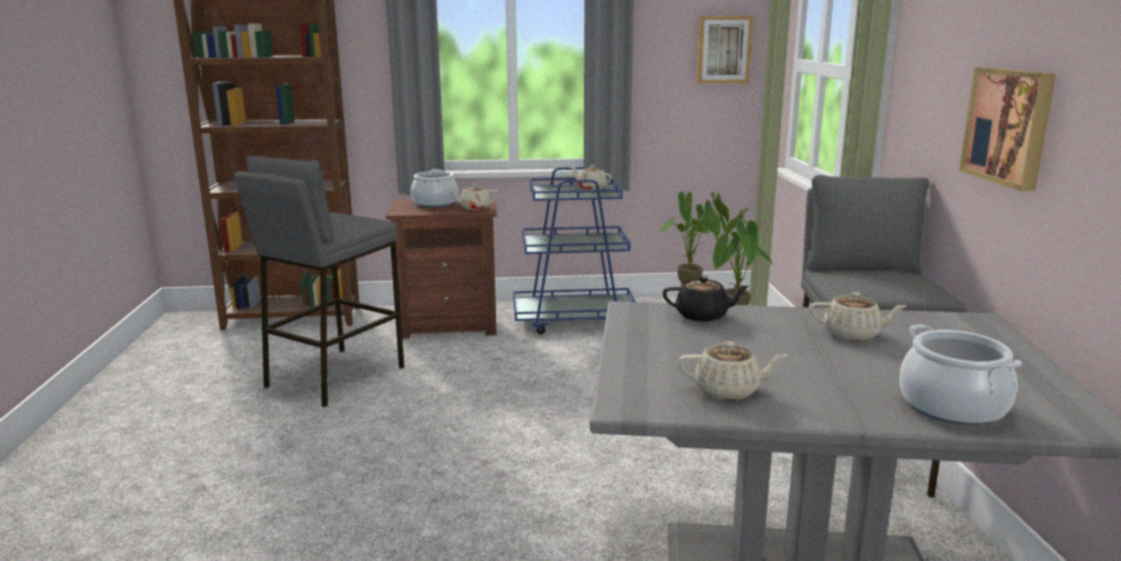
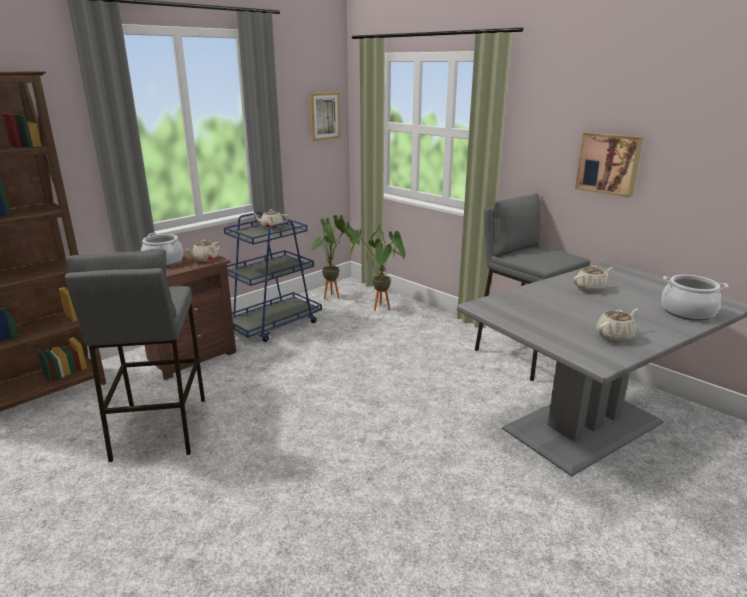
camera: 40 degrees left, 5 degrees up
black teapot [662,276,749,322] -> none

